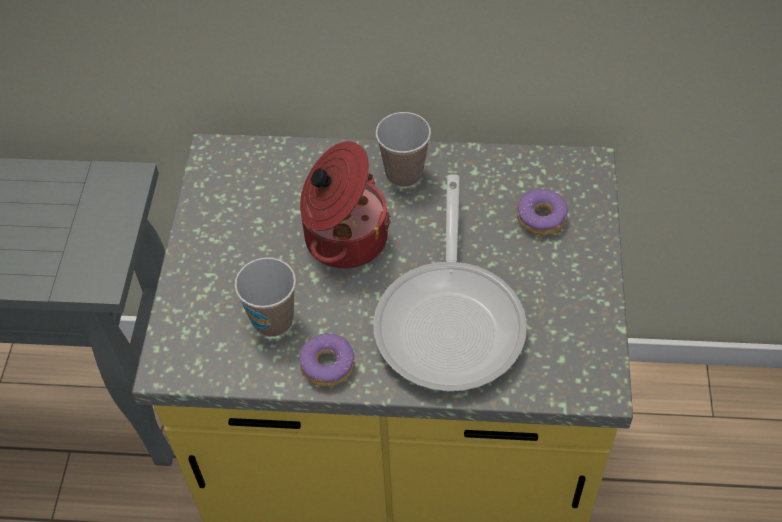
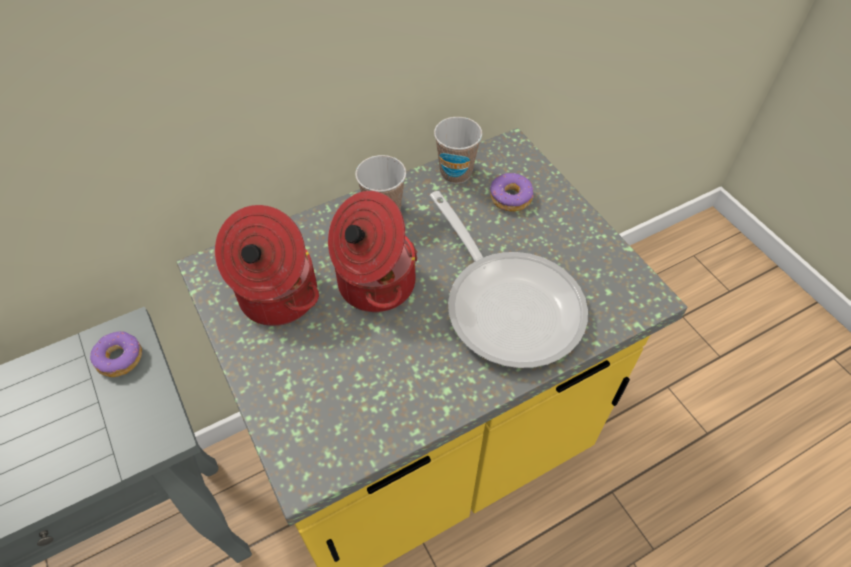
camera: 35 degrees left, 0 degrees up
cup [235,257,296,337] -> cup moved to [434,117,482,184]
donut [299,333,355,387] -> donut moved to [90,331,142,377]
none -> cooking pot [215,205,319,326]

